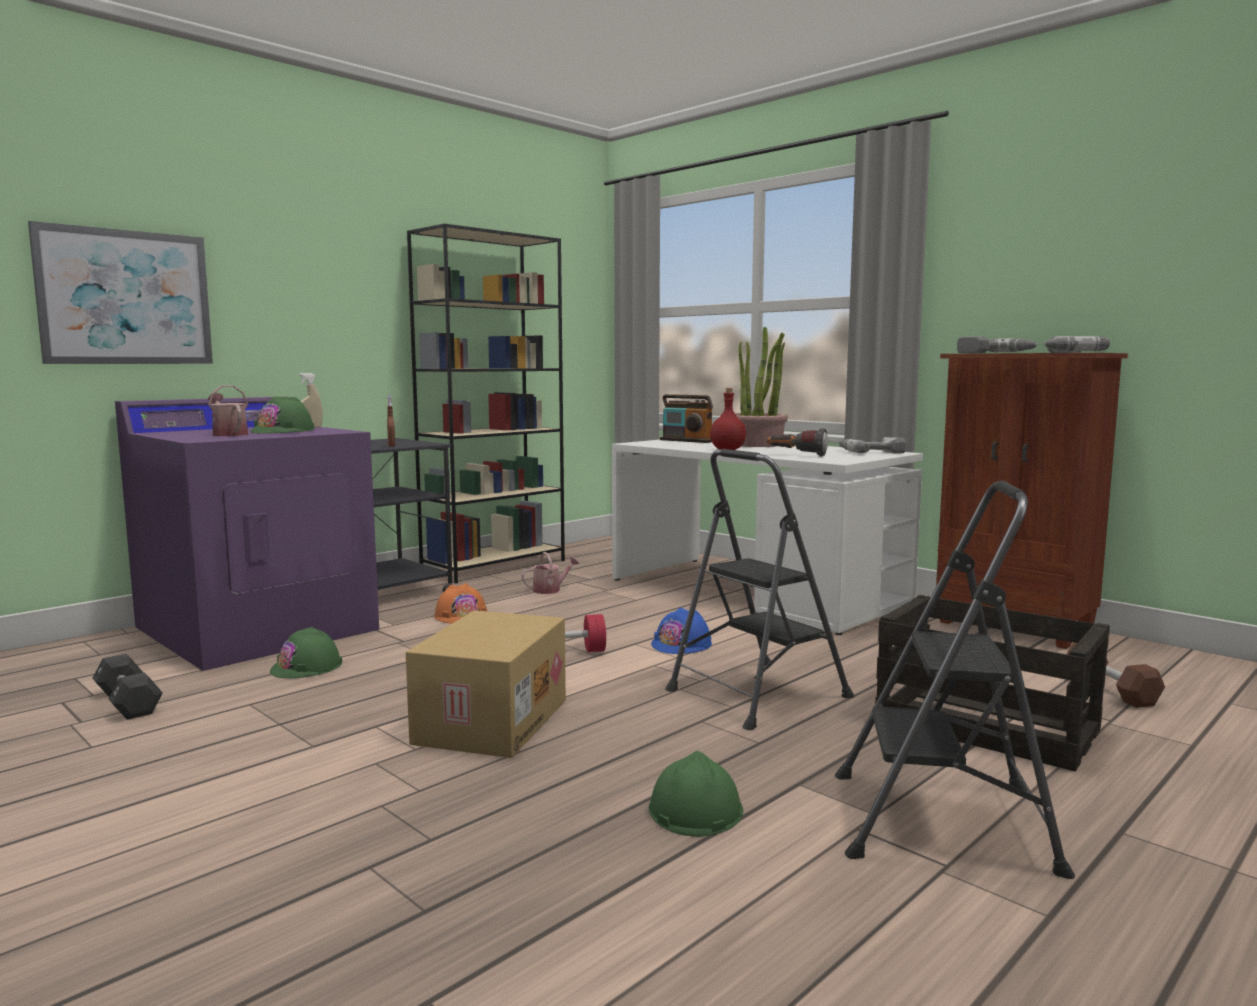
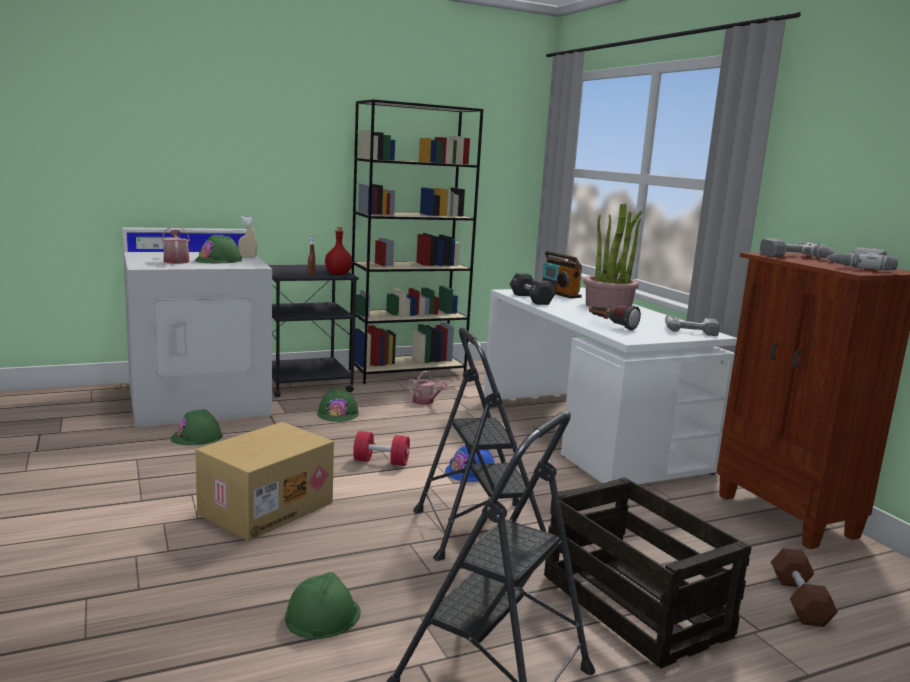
camera: 20 degrees right, 5 degrees up
picture [28,221,213,364] -> none
black dumbbell [93,654,163,720] -> black dumbbell moved to [510,273,556,305]
purple washing machine [115,397,379,671] -> white washing machine [122,227,272,427]
orange hard hat [434,583,487,624] -> green hard hat [317,389,359,422]
watering can [522,552,579,594] -> watering can turned 45 degrees clockwise [408,371,448,405]
red bottle [710,388,746,450] -> red bottle moved to [325,227,352,275]

